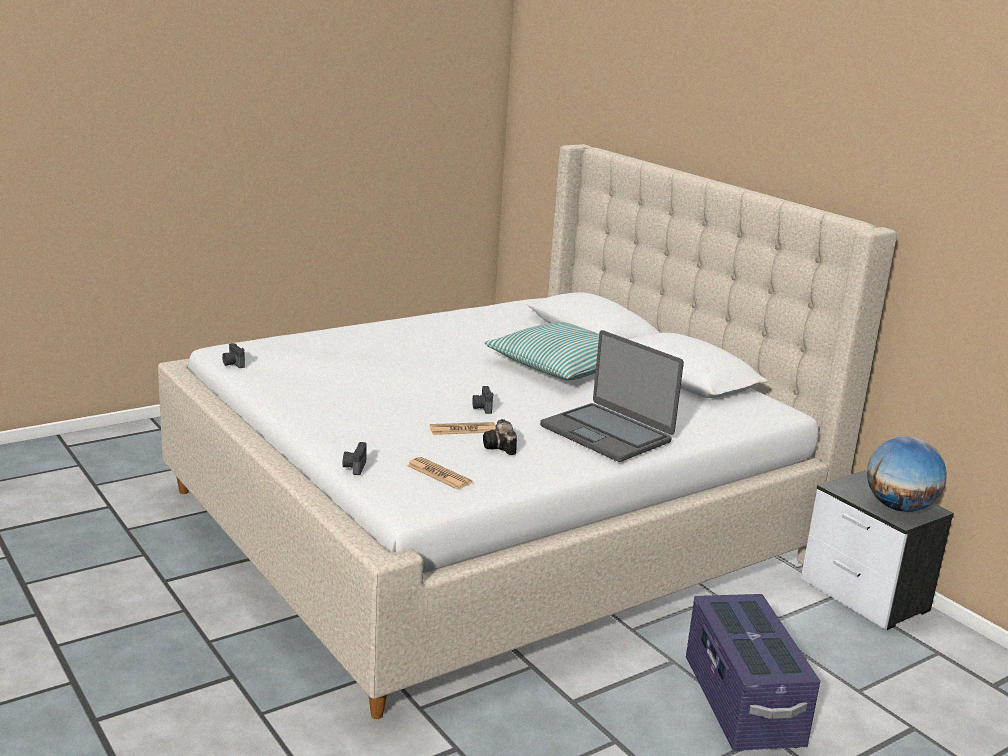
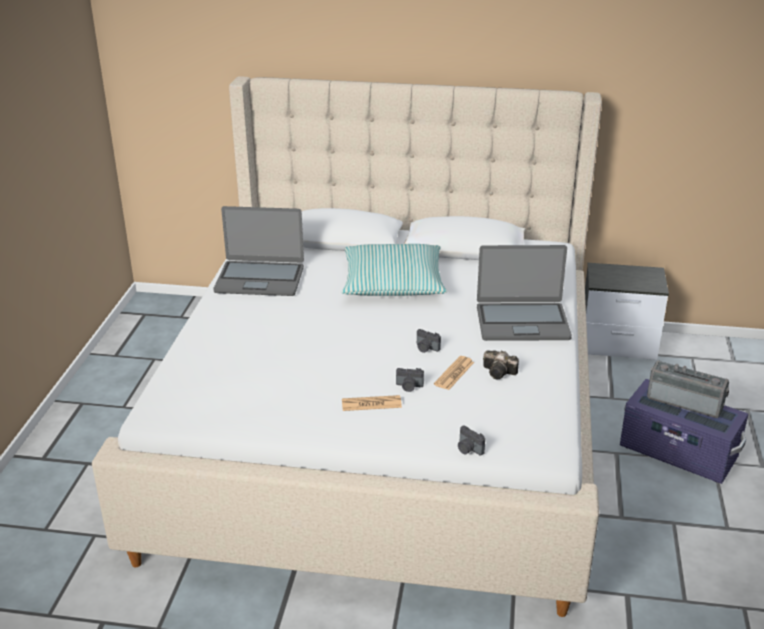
camera: 45 degrees left, 10 degrees up
camera [222,343,245,368] -> camera moved to [396,368,424,392]
newspaper [407,457,472,490] -> newspaper moved to [342,395,402,411]
globe [867,436,947,512] -> none
none -> laptop [213,206,304,296]
none -> radio [647,361,729,418]

